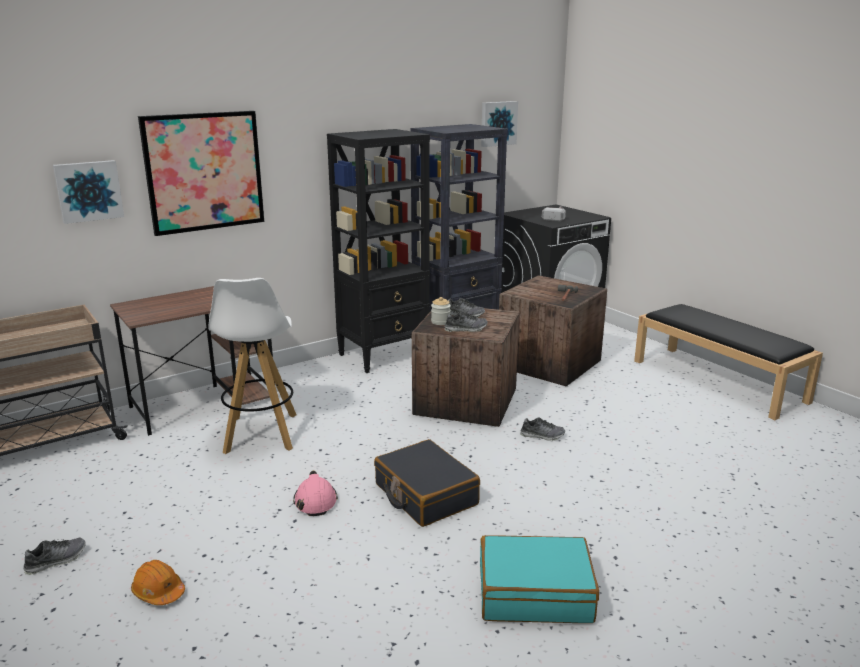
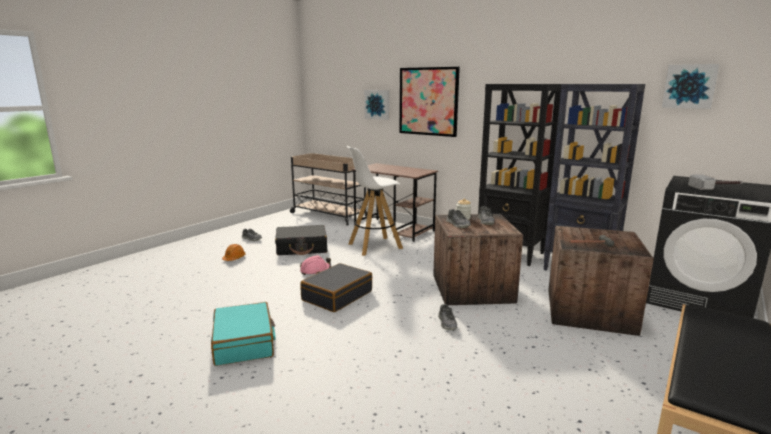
camera: 70 degrees right, 5 degrees down
none -> black suitcase [275,225,327,255]

